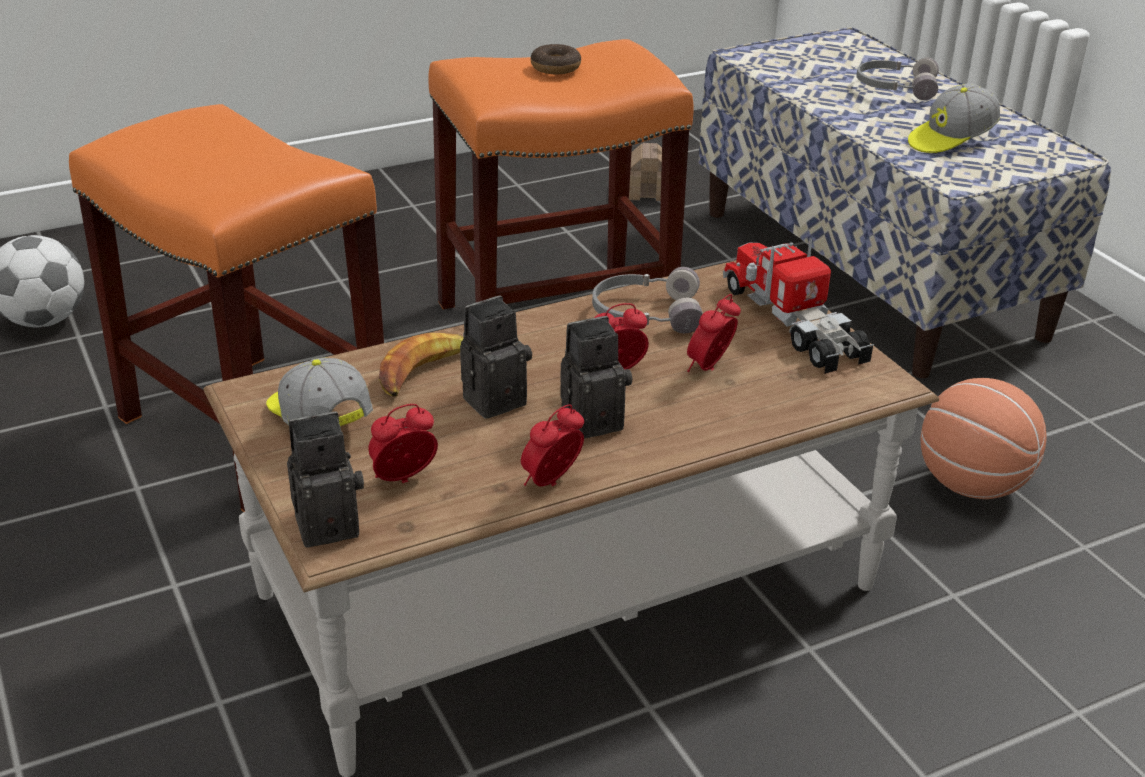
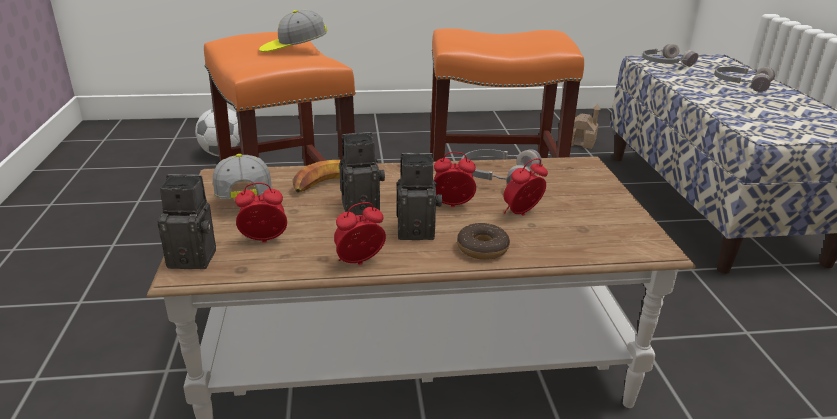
camera: 20 degrees right, 5 degrees down
donut [531,44,581,75] -> donut moved to [457,223,510,260]
toy truck [723,238,874,374] -> none
cap [908,84,1000,153] -> cap moved to [259,10,327,52]
basketball [921,378,1046,499] -> none
none -> grey headphones [642,44,698,67]

